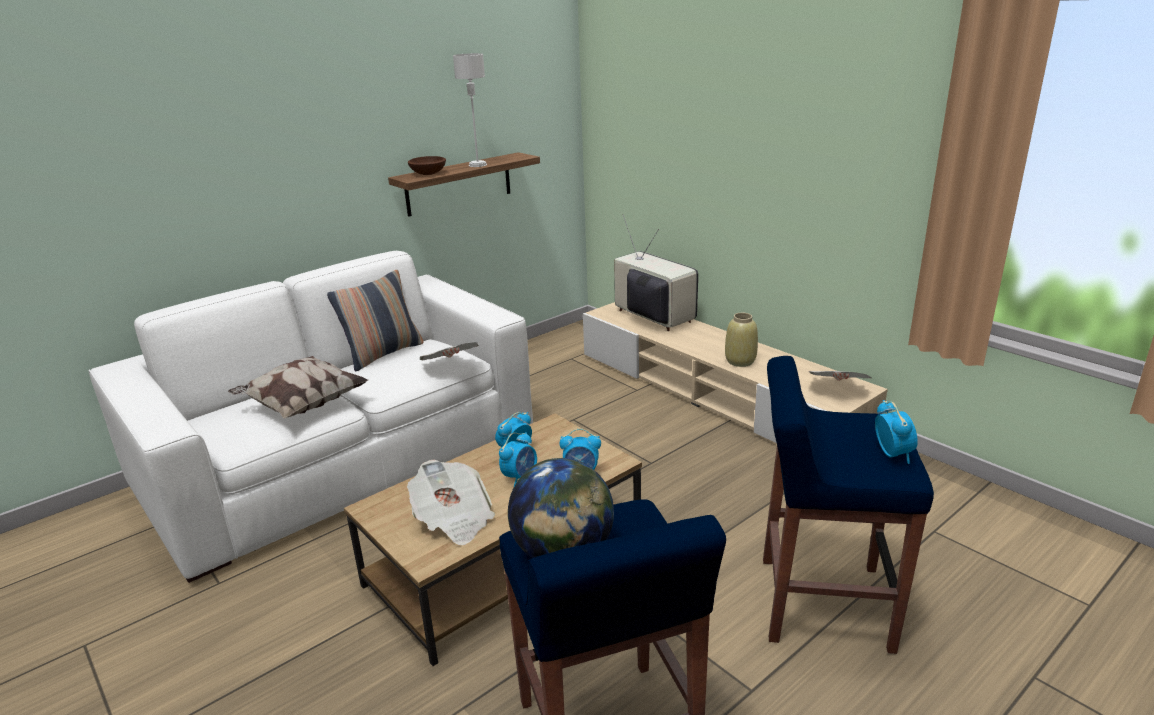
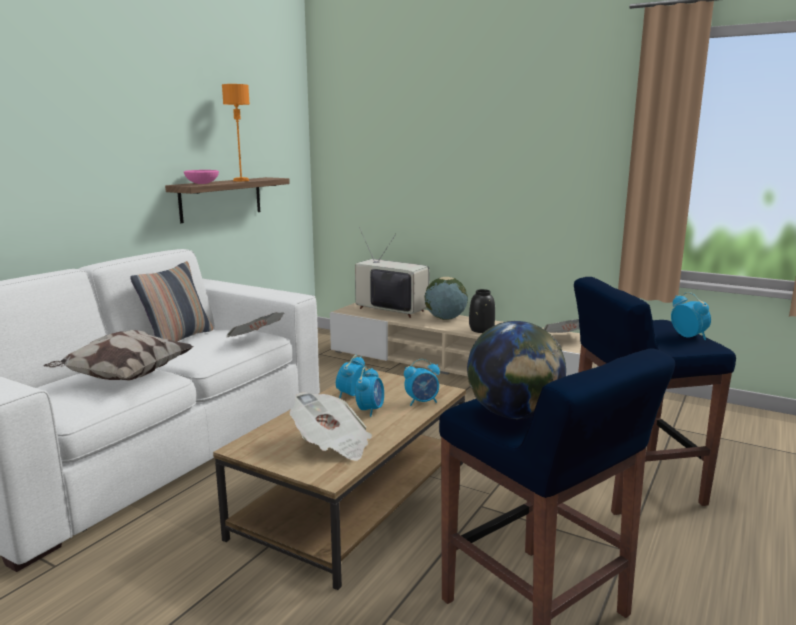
camera: 20 degrees left, 10 degrees down
brown bowl [408,156,446,175] -> pink bowl [184,170,219,184]
grey table lamp [453,53,487,167] -> orange table lamp [222,84,250,181]
beige vase [725,313,758,367] -> black vase [469,289,495,333]
none -> globe [424,277,468,320]

